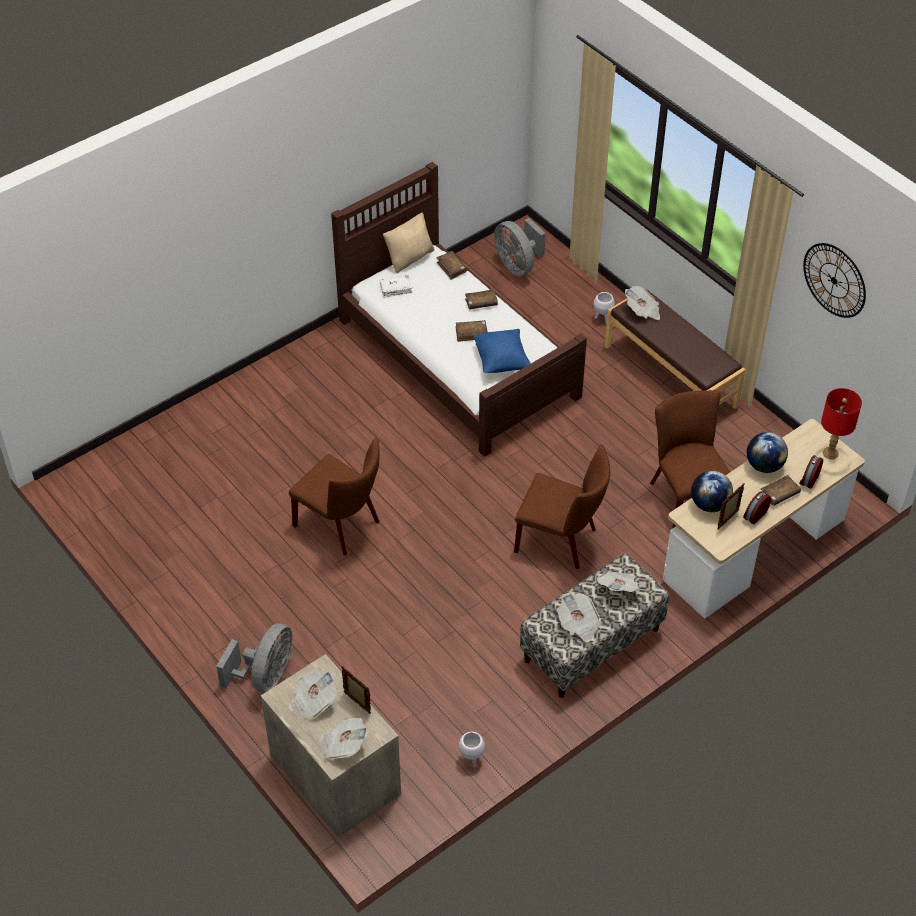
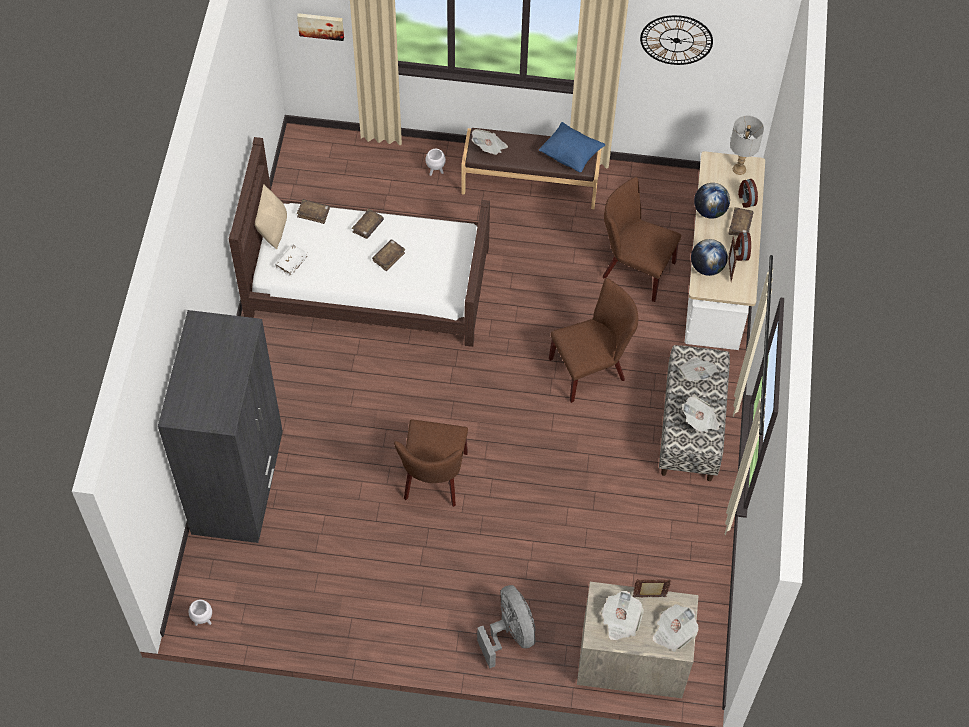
camera: 45 degrees left, 10 degrees up
brown chair [289,437,380,556] -> brown chair turned 105 degrees clockwise [394,420,468,507]
white planter [459,731,485,767] -> white planter moved to [189,600,212,626]
blue pillow [473,329,531,373] -> blue pillow moved to [539,122,605,172]
grey fan [494,218,546,276] -> none
red table lamp [821,388,862,459] -> grey table lamp [730,116,764,175]
none -> grey wardrobe [158,310,283,543]
none -> picture [297,13,344,41]

